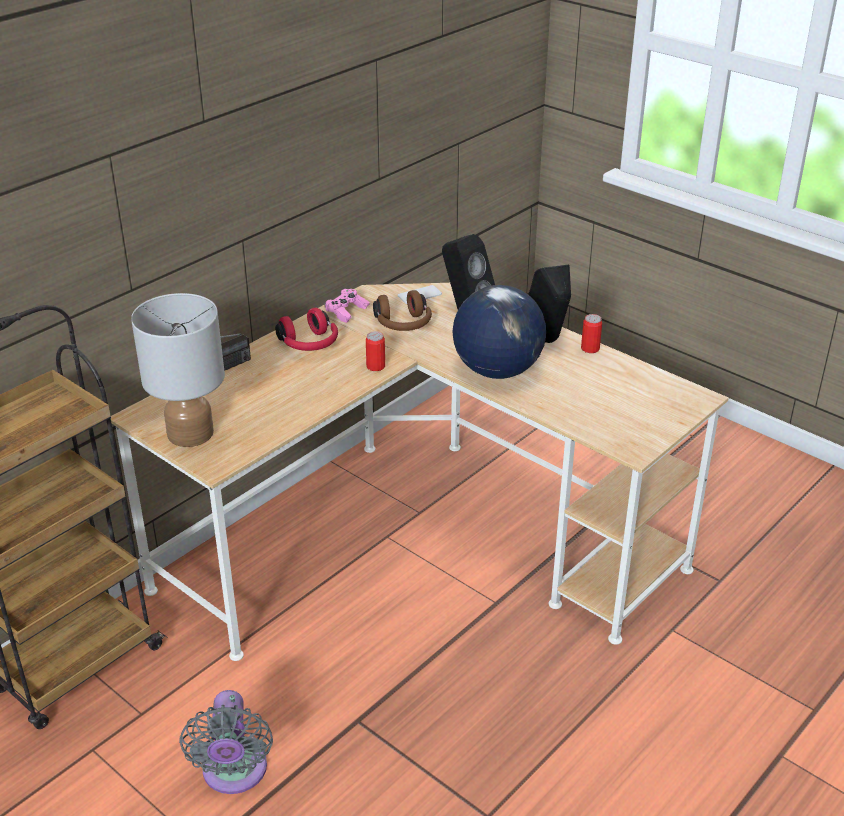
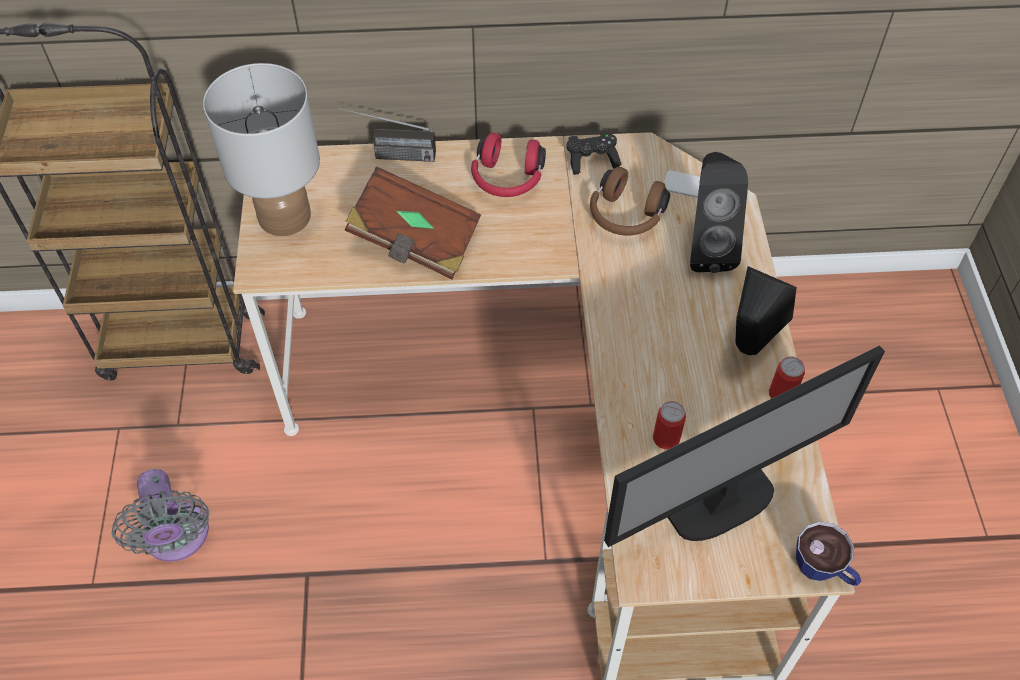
camera: 45 degrees right, 20 degrees up
grey fan [179,690,273,794] -> grey fan turned 60 degrees counterclockwise [111,469,210,562]
pink game controller [325,289,369,323] -> black game controller [566,131,621,175]
can [366,331,385,371] -> can moved to [653,401,686,450]
globe [452,285,546,379] -> none
none -> brown book [344,166,481,279]
none -> monitor [604,345,885,547]
none -> cup [796,521,861,586]

